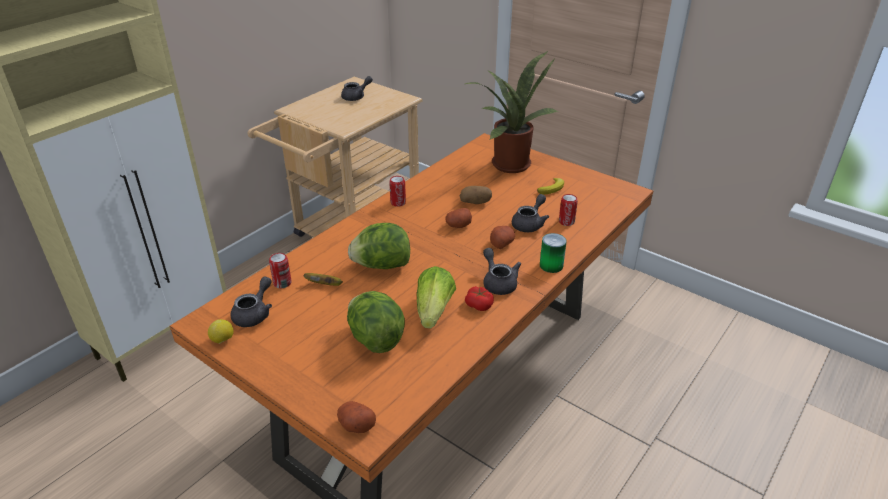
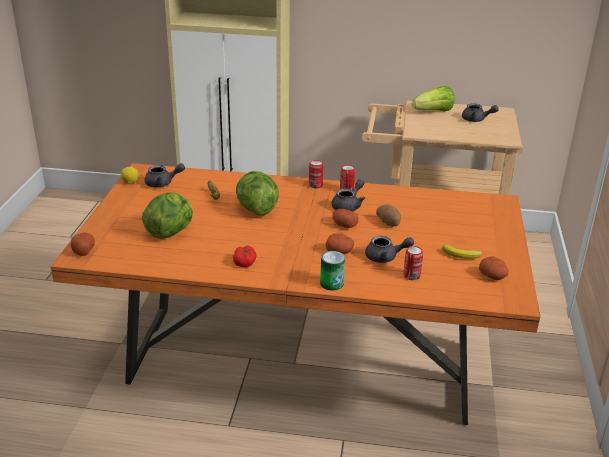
camera: 60 degrees right, 5 degrees down
can [269,253,291,288] -> can moved to [309,160,324,189]
lettuce [417,266,456,328] -> lettuce moved to [412,86,455,112]
potted plant [465,51,558,173] -> none
grey teapot [483,248,521,295] -> grey teapot moved to [332,179,365,211]
none -> potato [479,257,509,280]

